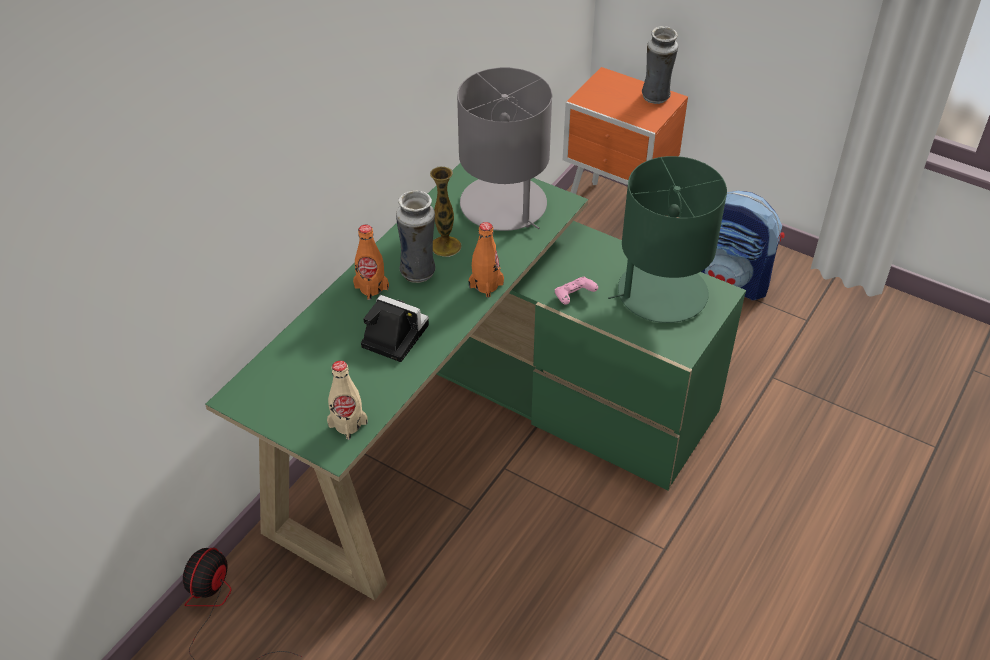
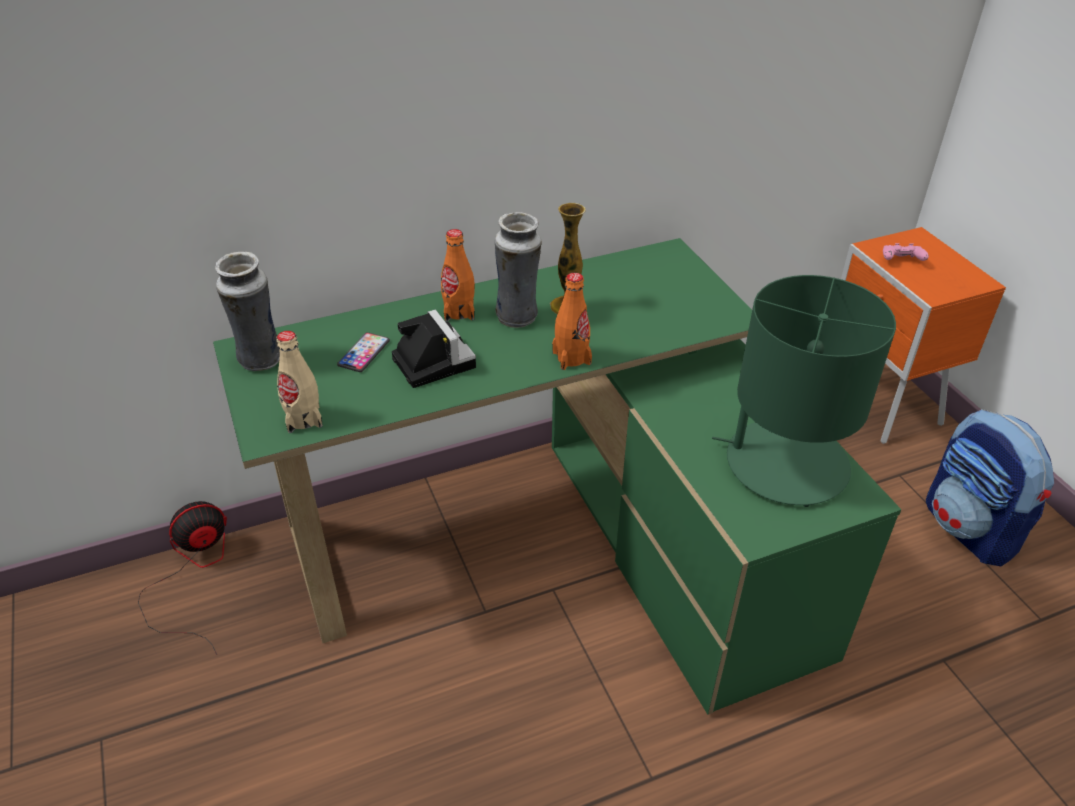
camera: 35 degrees right, 5 degrees down
grey table lamp [457,67,552,231] -> none
pink game controller [555,277,598,305] -> pink game controller moved to [883,243,929,261]
vase [642,26,678,104] -> vase moved to [215,252,280,371]
none -> phone [337,332,390,372]

